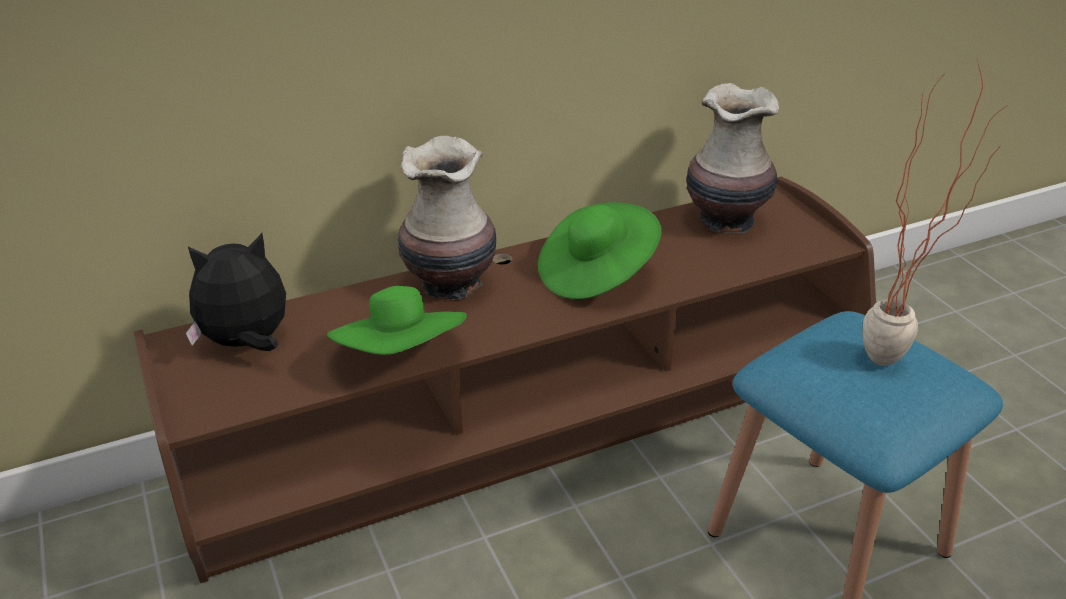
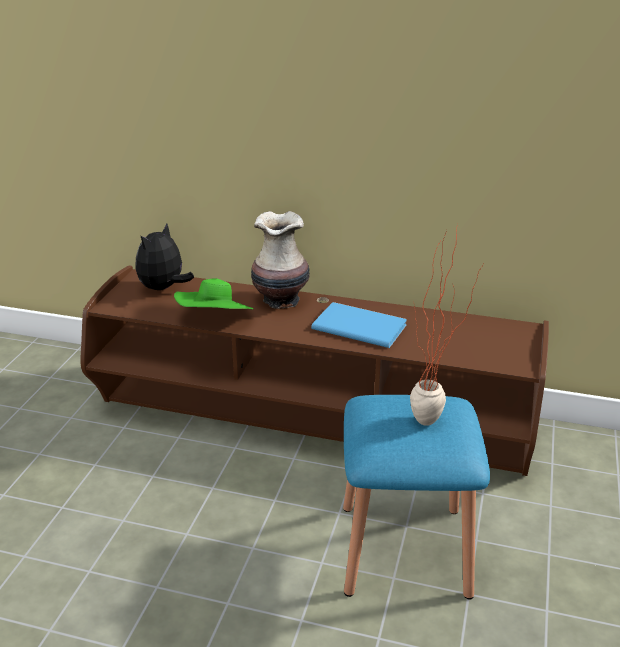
camera: 40 degrees right, 5 degrees down
plush toy [186,233,286,351] -> plush toy turned 75 degrees counterclockwise [135,223,194,290]
green hat [538,202,662,299] -> blue book [311,302,407,348]
vase [686,83,779,233] -> none

